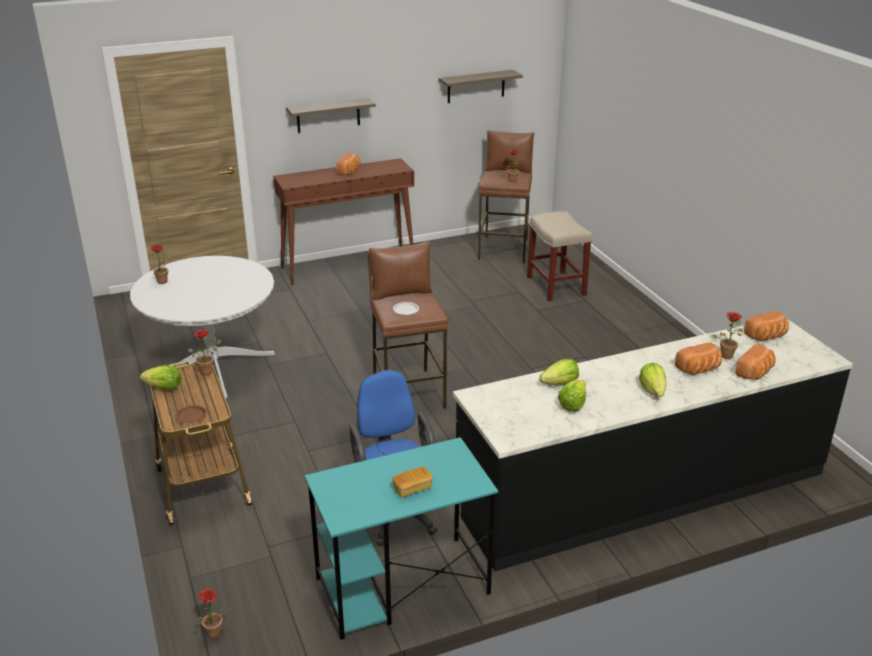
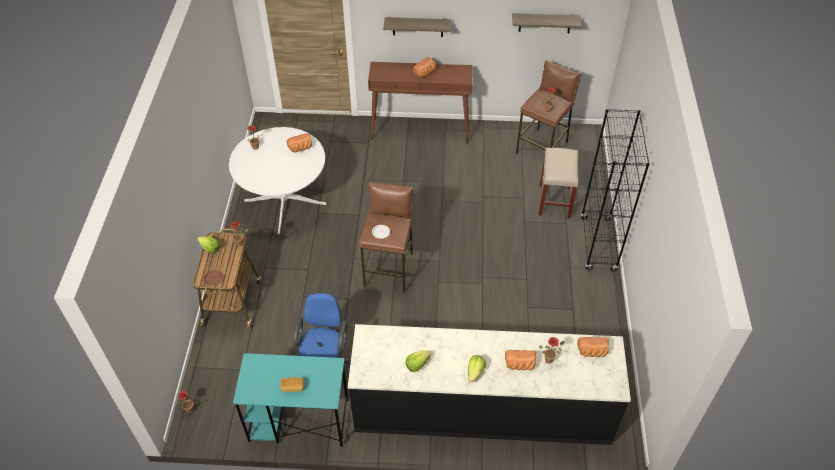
camera: 25 degrees right, 20 degrees up
lettuce [539,359,579,385] -> none
bread [735,343,776,380] -> bread moved to [287,133,312,152]
none -> black bookcase [581,109,650,271]

